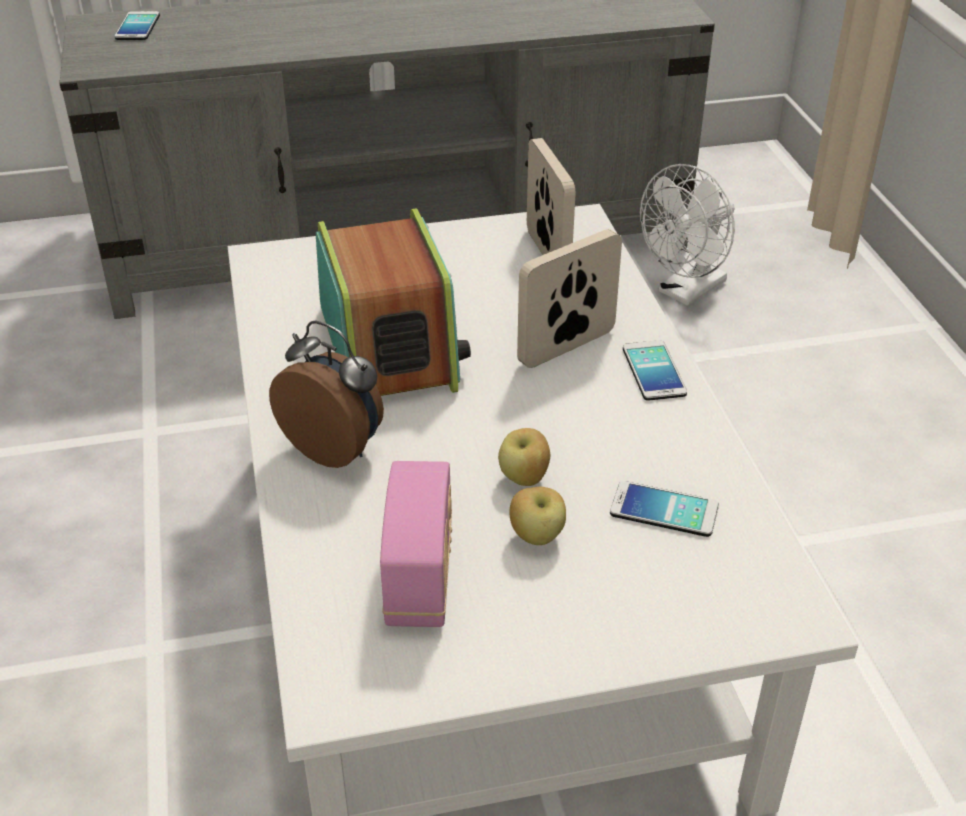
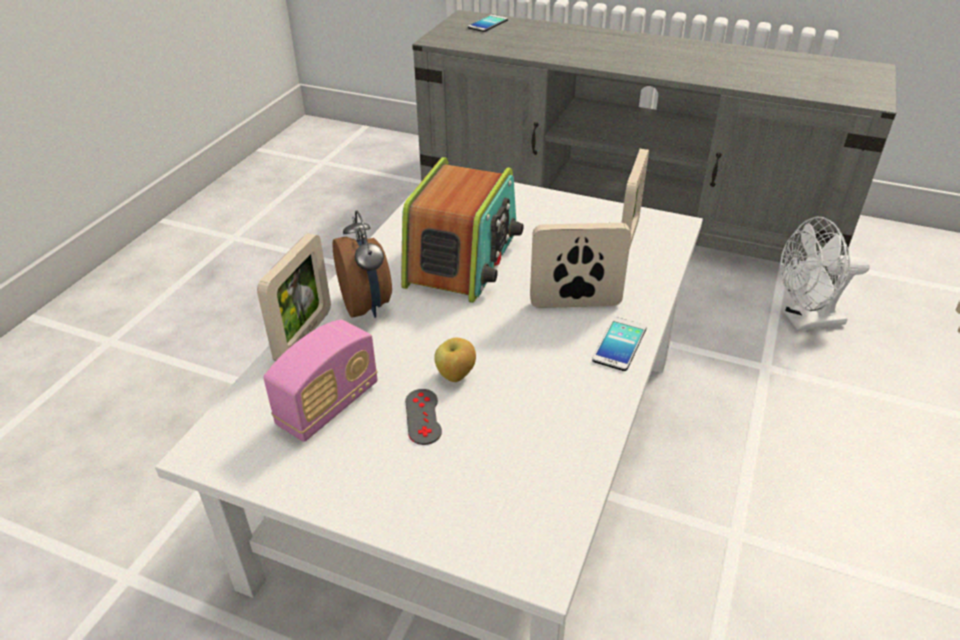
camera: 35 degrees right, 0 degrees up
apple [509,487,566,545] -> grey game controller [405,389,442,445]
phone [610,481,719,537] -> none
none -> picture frame [257,233,331,361]

